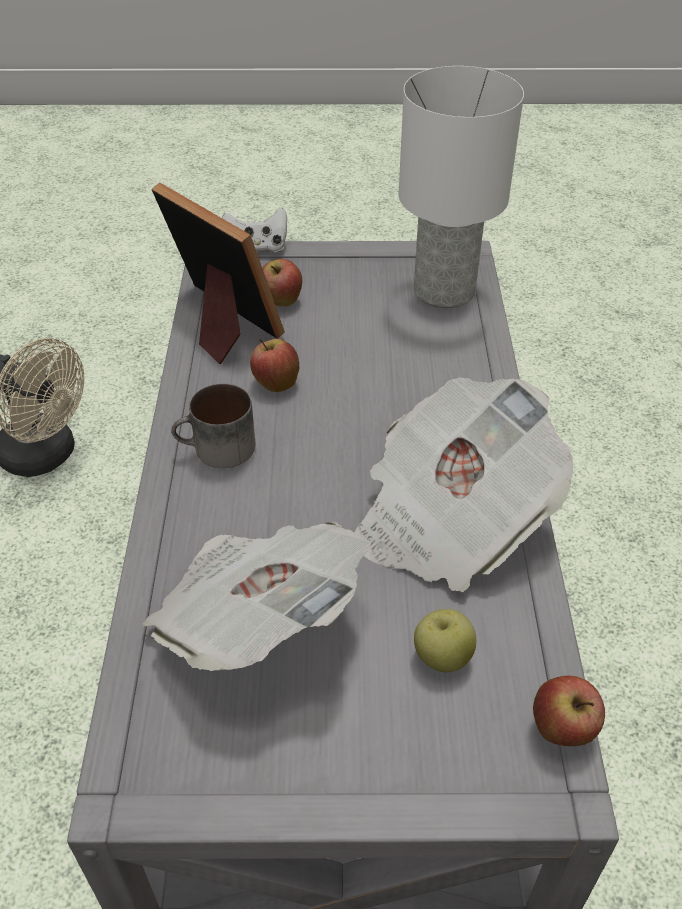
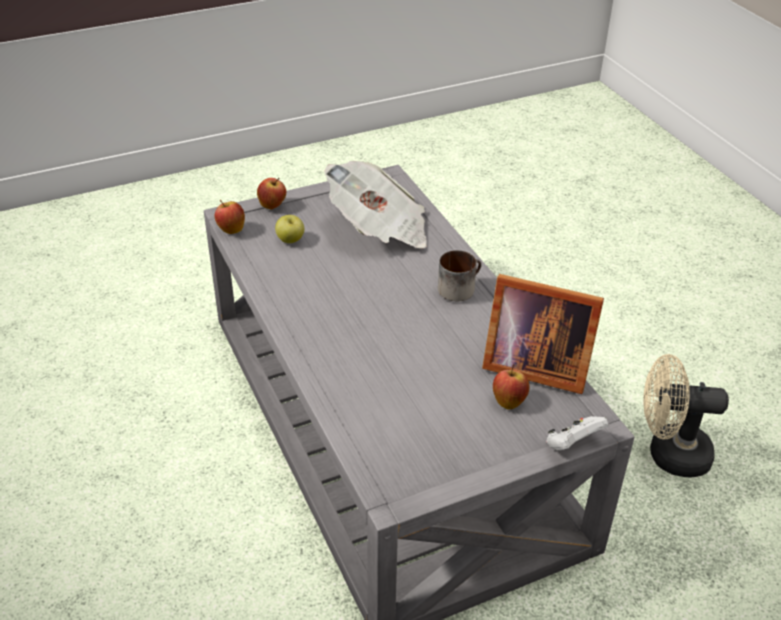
camera: 155 degrees right, 5 degrees down
apple [250,338,299,392] -> apple moved to [257,178,286,209]
newspaper [355,377,573,592] -> none
white table lamp [399,66,524,308] -> none

